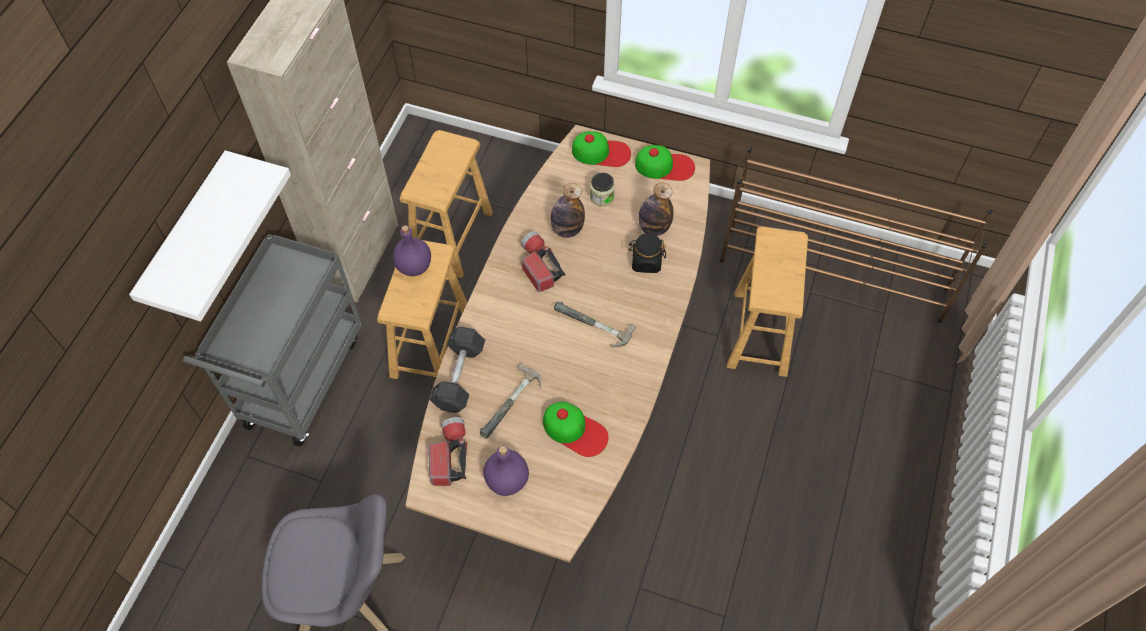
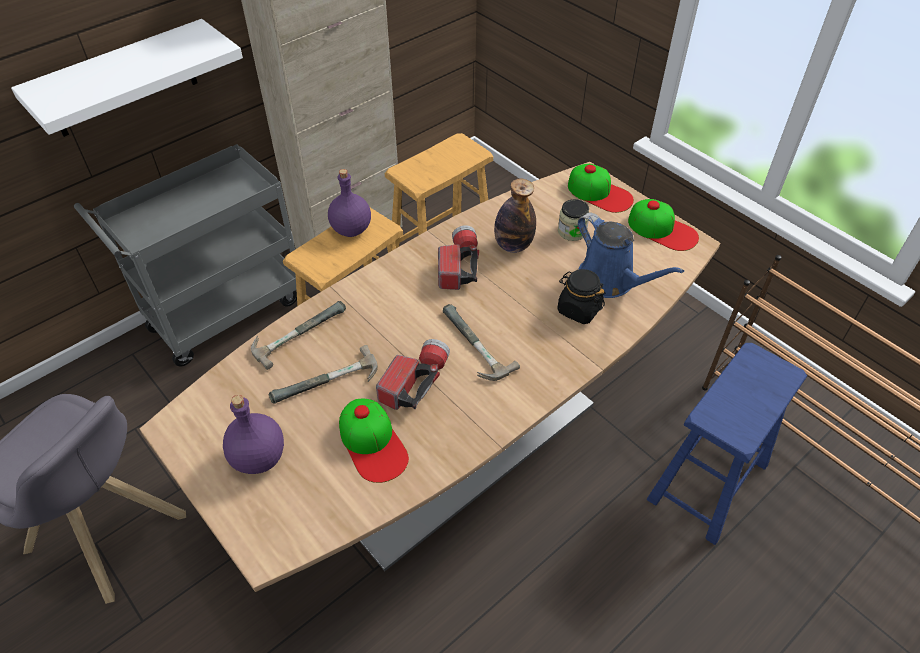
camera: 30 degrees right, 10 degrees down
flashlight [428,417,467,486] -> flashlight moved to [376,339,450,410]
grey dumbbell [430,327,485,413] -> hammer [251,301,346,370]
bottle [639,183,674,236] -> blue watering can [578,212,684,298]
brown stool [727,226,808,377] -> blue stool [647,343,807,545]

